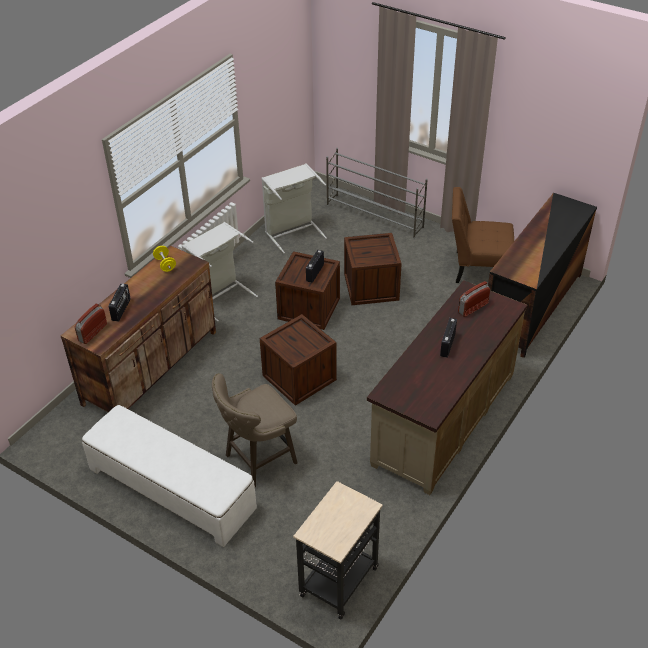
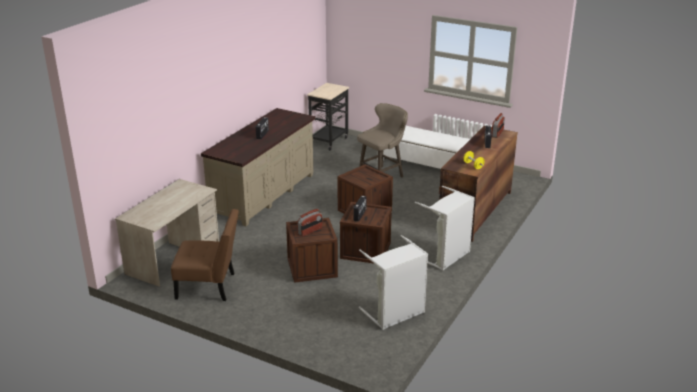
camera: 175 degrees right, 15 degrees down
grey shoe rack [326,148,428,239] -> none
radio [458,281,490,317] -> radio moved to [297,209,322,237]
black cabinet [488,193,597,358] -> beige desk [115,179,219,287]

